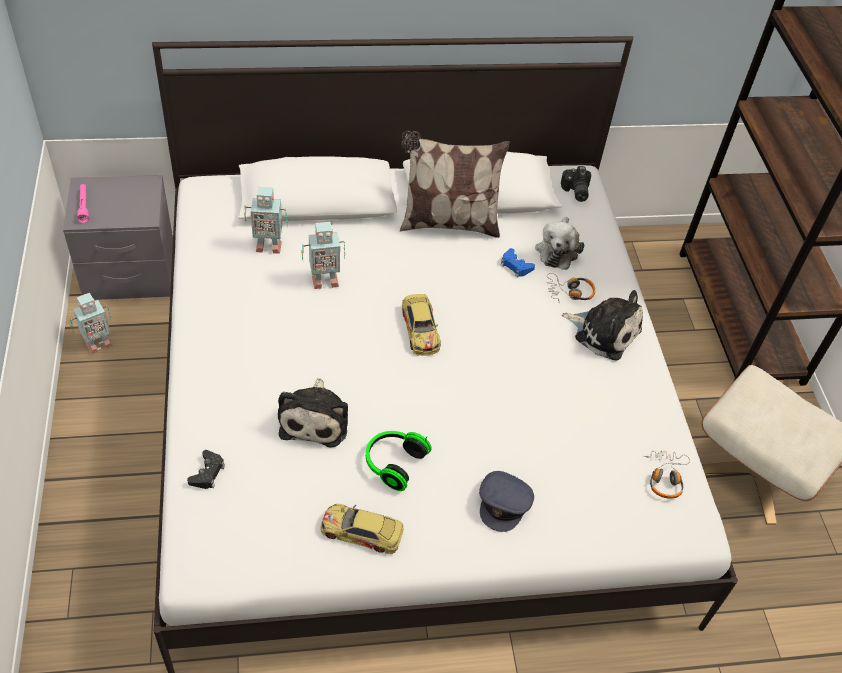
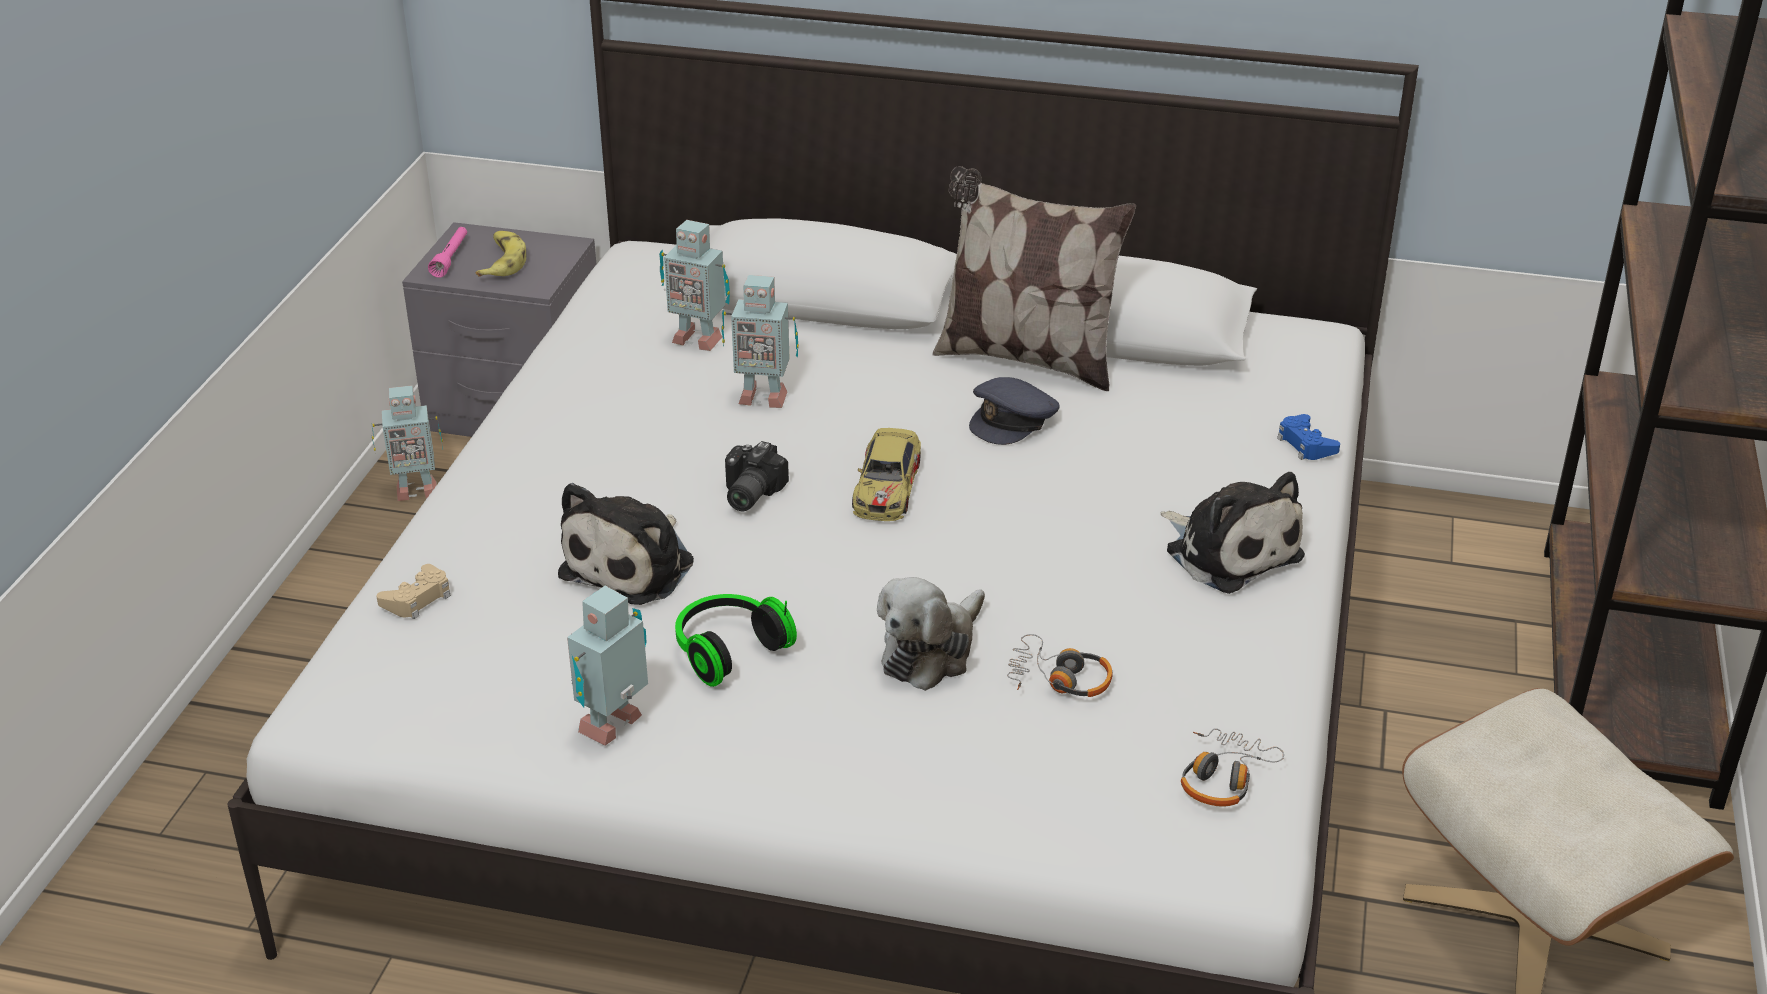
camera: 25 degrees right, 15 degrees down
black game controller [187,450,225,489] -> beige game controller [376,564,451,619]
toy car [320,504,404,554] -> toy robot [567,586,648,745]
grey cap [479,471,534,532] -> grey cap moved to [969,377,1060,445]
blue game controller [501,248,535,277] -> blue game controller moved to [1277,414,1340,460]
plush toy [535,217,584,270] -> plush toy moved to [877,577,985,691]
headphones [546,273,595,304] -> headphones moved to [1007,634,1113,697]
camera [561,166,591,202] -> camera moved to [725,441,789,511]
none -> banana [475,231,526,277]

